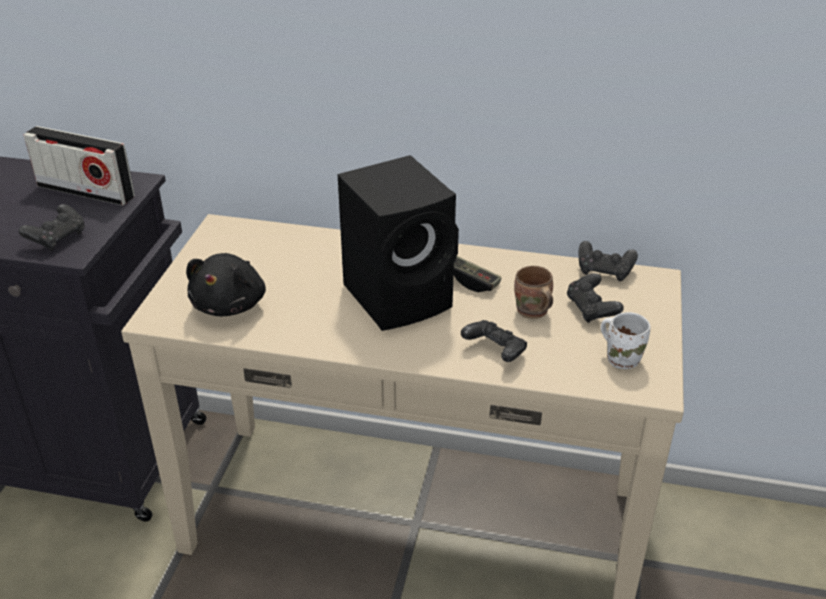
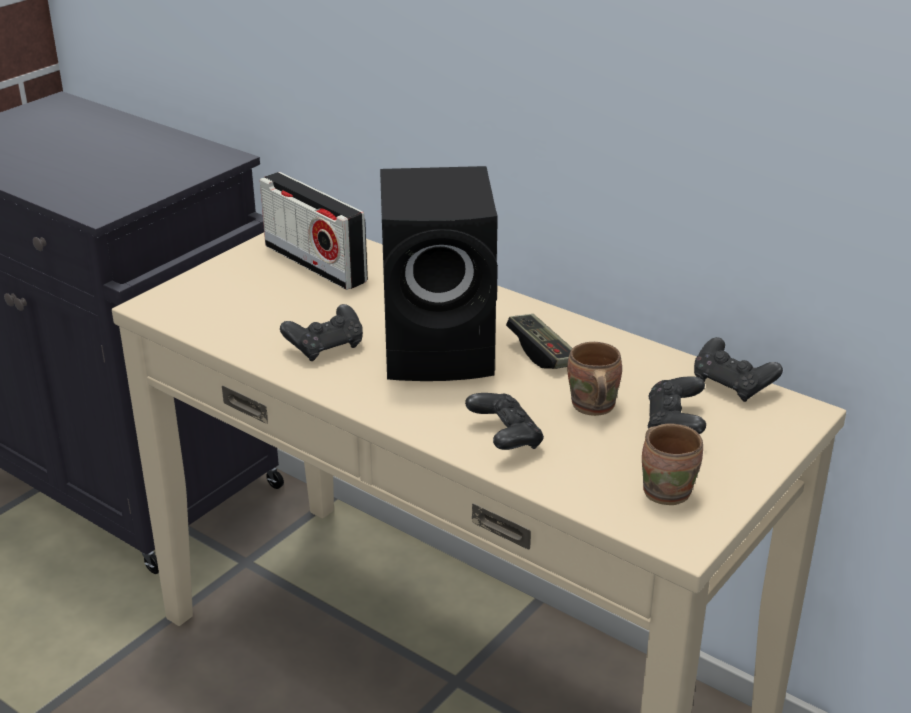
camera: 25 degrees right, 5 degrees down
black game controller [19,204,85,251] -> black game controller moved to [280,304,363,361]
radio [24,126,135,206] -> radio moved to [260,172,368,290]
black plush toy [186,253,266,316] -> none
white mug [601,312,650,369] -> brown mug [642,424,703,505]

